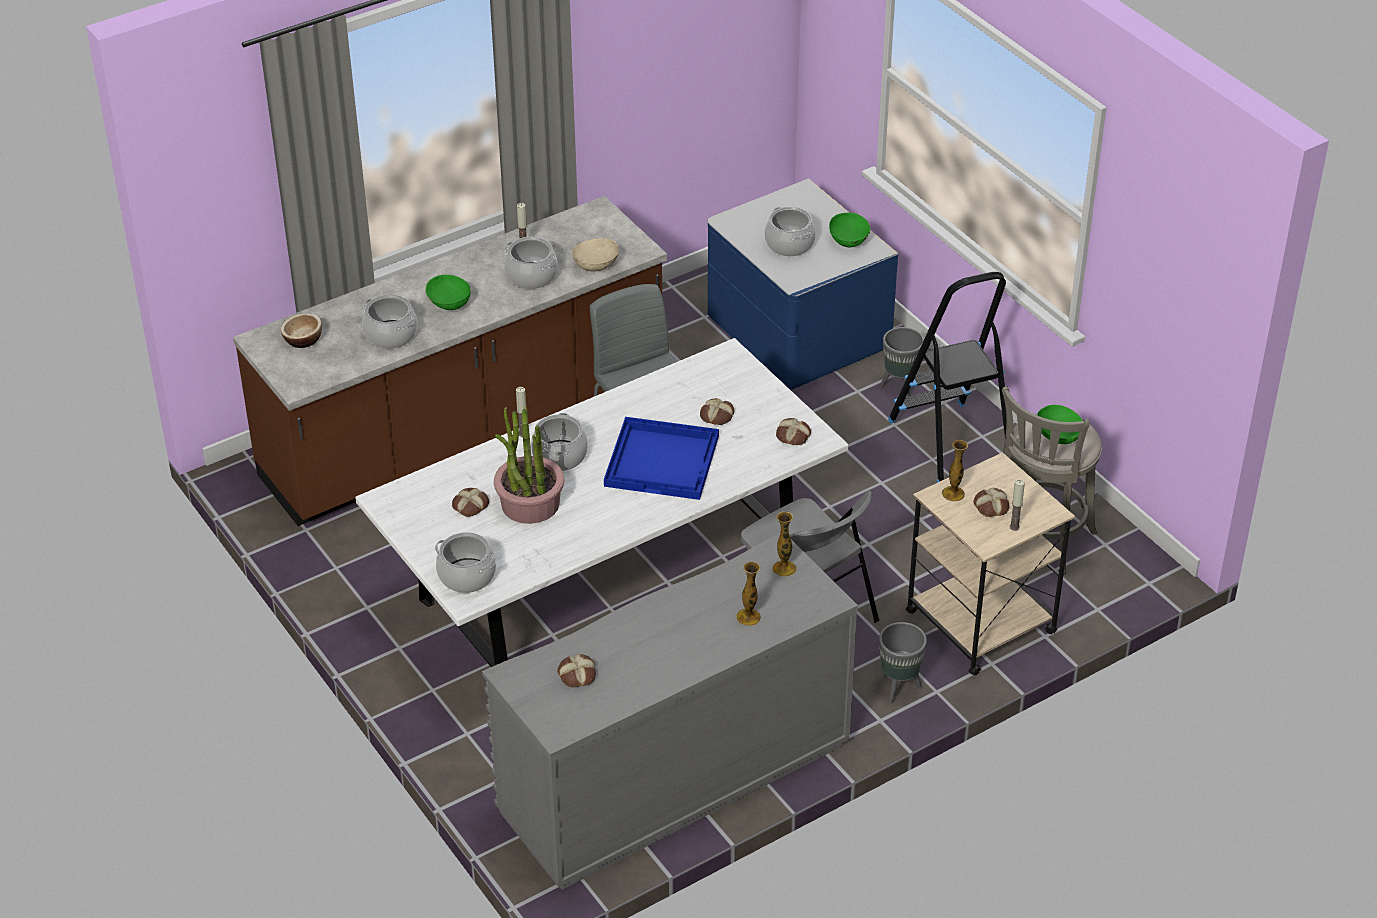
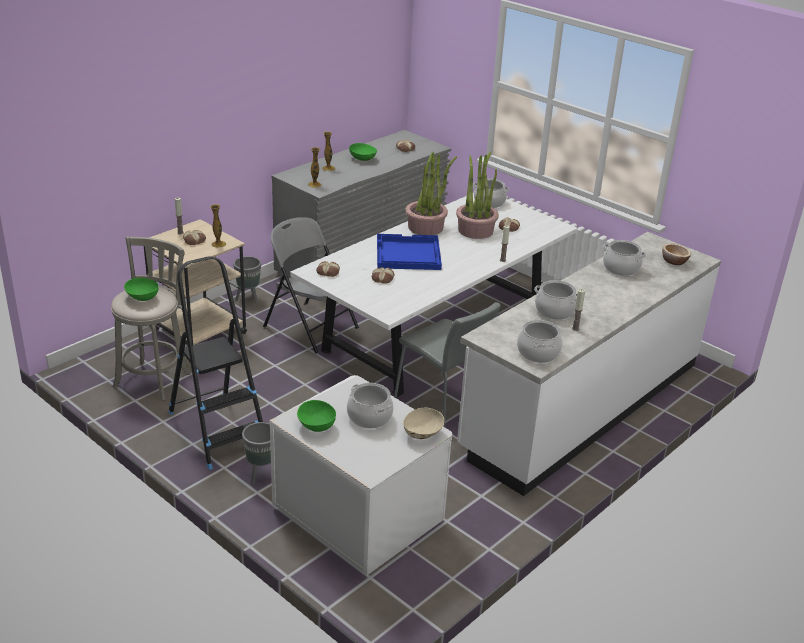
camera: 165 degrees right, 10 degrees down
brown counter [233,196,667,526] -> white counter [457,232,721,496]
green bowl [425,274,471,310] -> green bowl moved to [349,143,377,161]
cooking pot [531,413,588,471] -> cooking pot moved to [517,319,563,363]
beige bowl [572,238,619,272] -> beige bowl moved to [403,408,445,439]
blue nightstand [708,178,898,389] -> white nightstand [269,375,452,575]
none -> potted plant [405,152,457,235]

